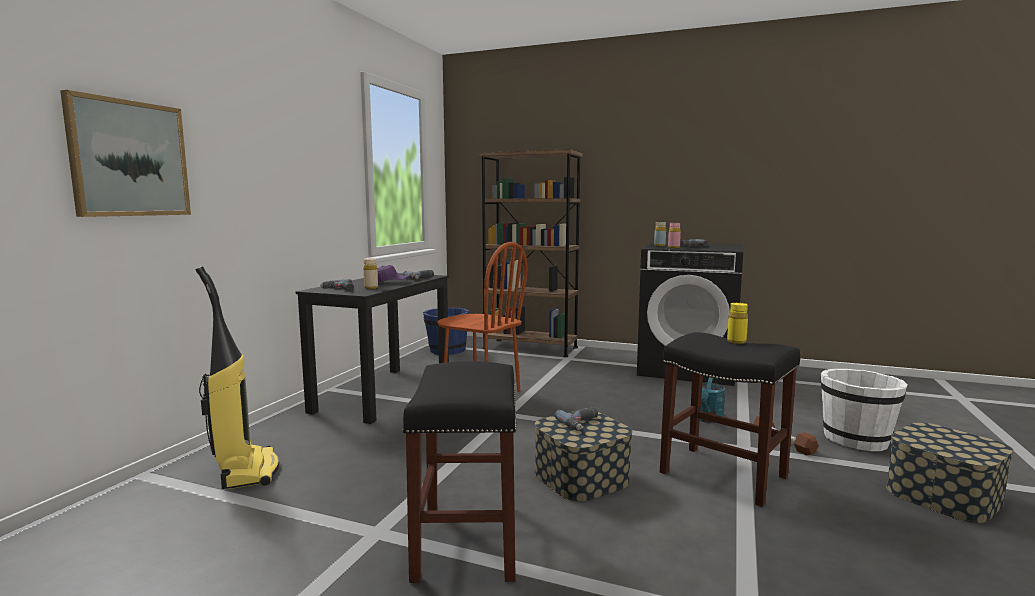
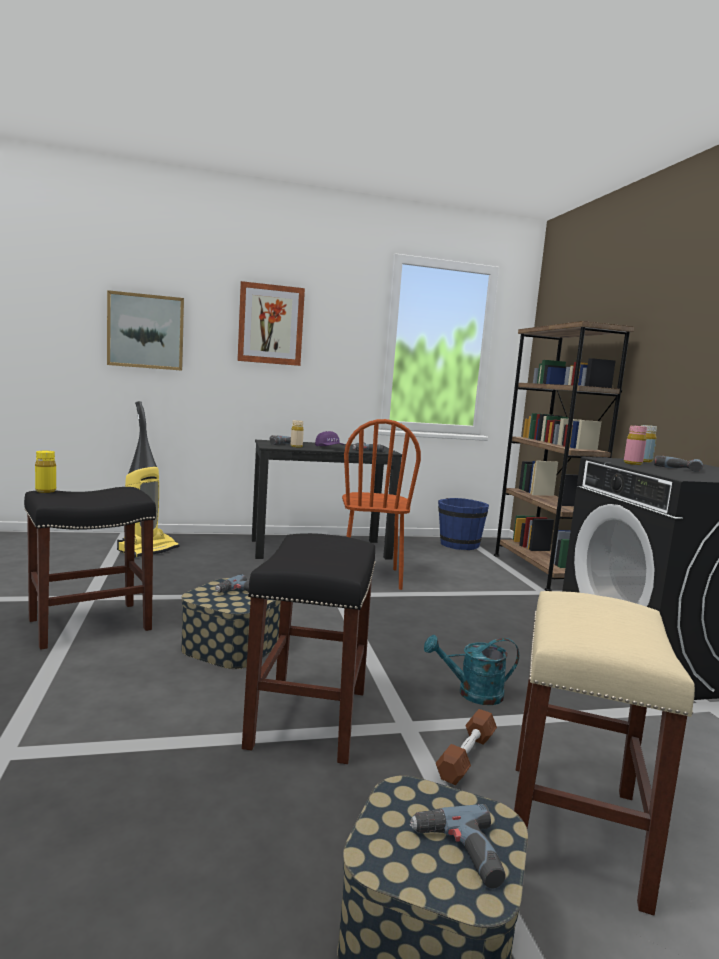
camera: 55 degrees right, 0 degrees up
yellow bottle [727,303,748,344] -> yellow bottle moved to [35,451,56,493]
white bucket [821,369,908,451] -> beige stool [514,591,695,915]
none -> picture [237,281,305,366]
none -> power drill [410,804,506,888]

